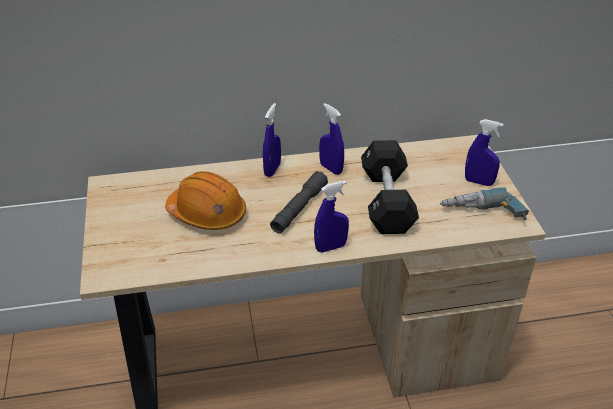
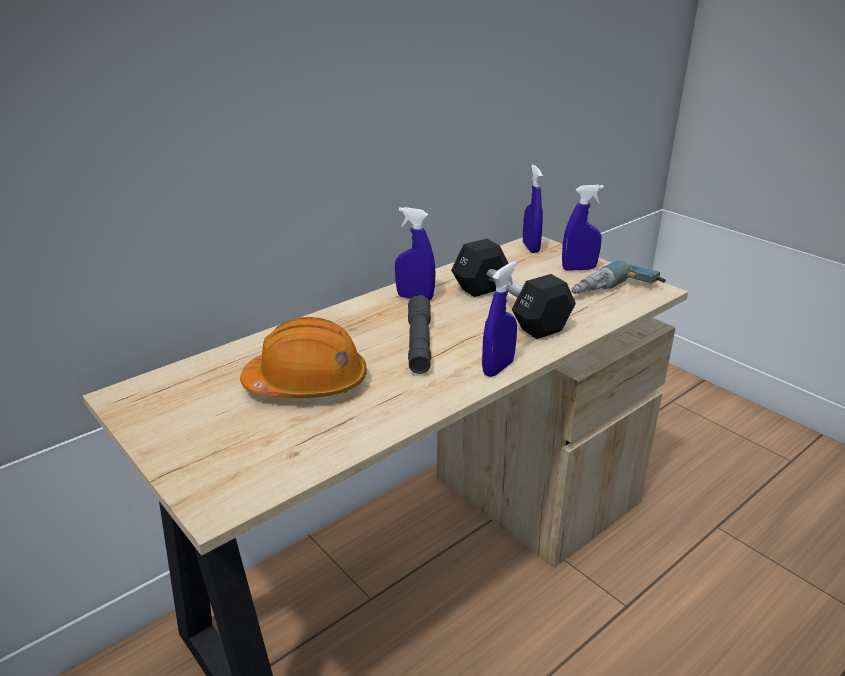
camera: 30 degrees left, 10 degrees down
blue spray bottle [263,103,281,177] -> blue spray bottle moved to [523,165,543,253]

